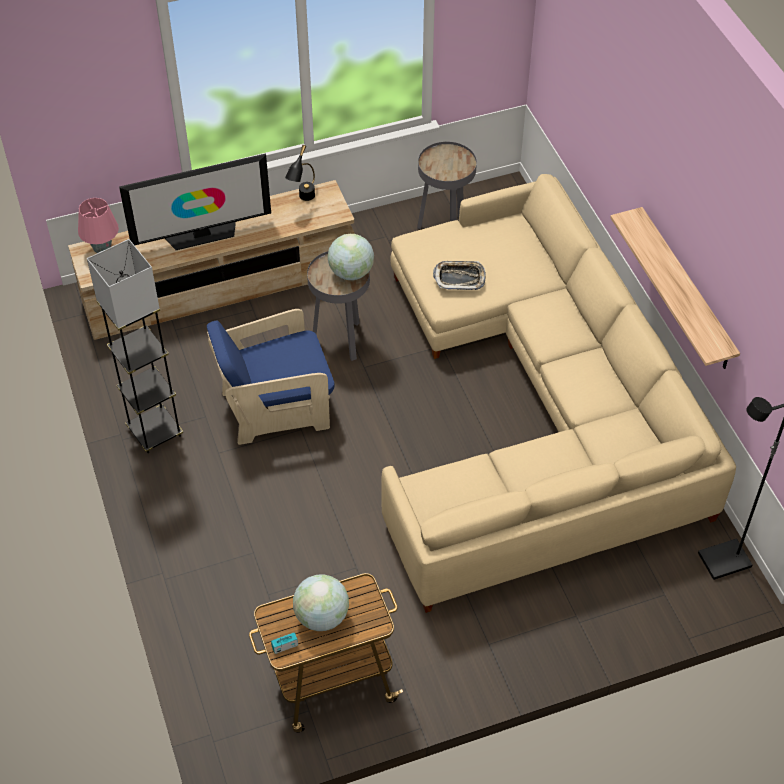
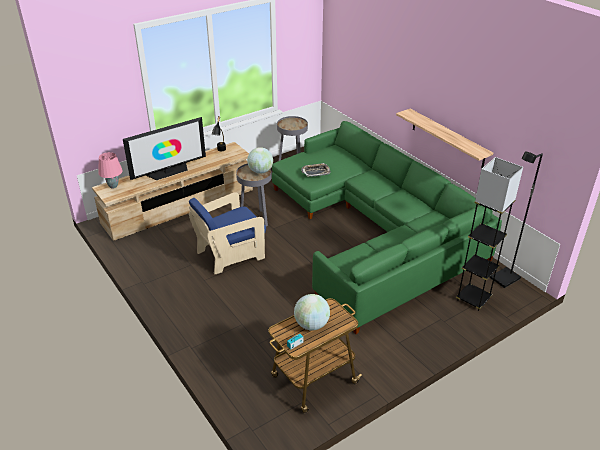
camera: 15 degrees left, 15 degrees down
grey floor lamp [87,239,183,453] -> grey floor lamp moved to [456,157,523,311]
beige sofa [381,174,736,613] -> green sofa [272,121,502,334]

